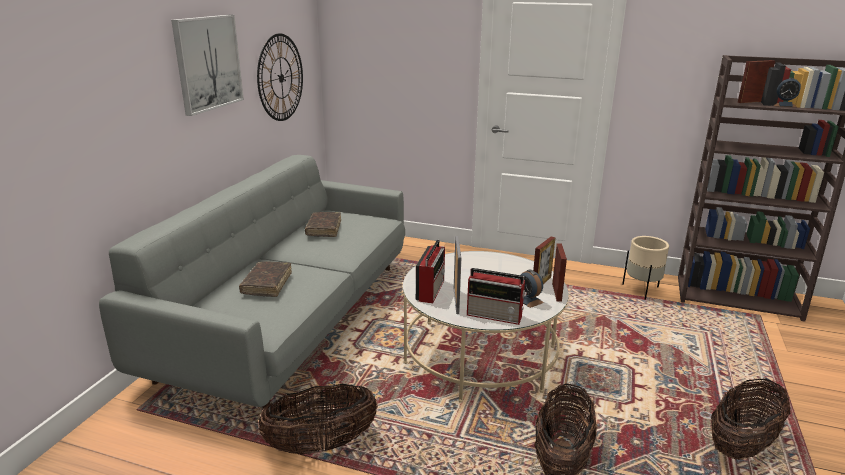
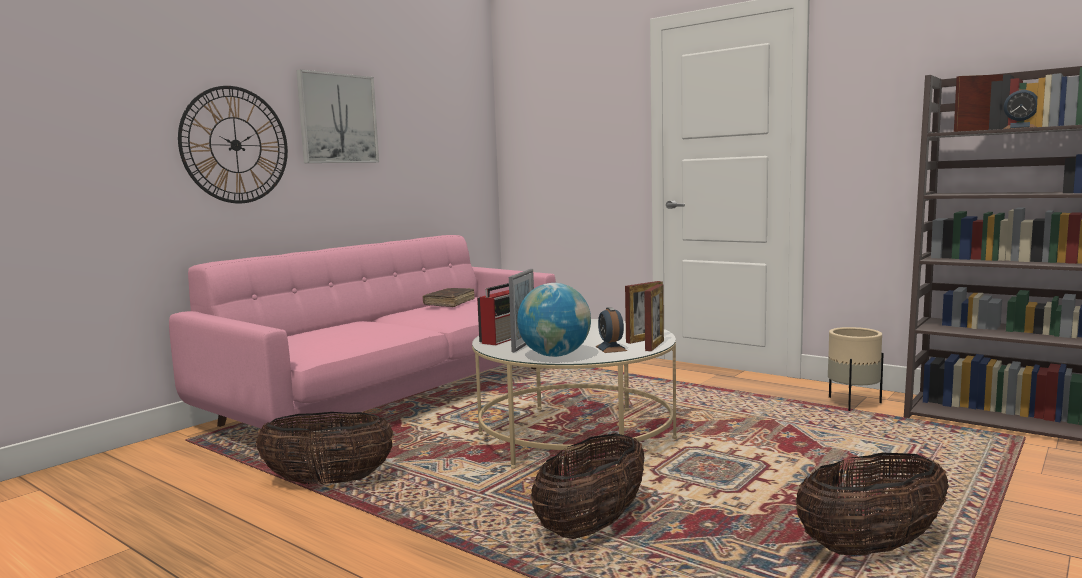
camera: 20 degrees right, 15 degrees down
grey sofa [99,155,405,409] -> pink sofa [169,235,556,436]
brown book [239,261,292,297] -> none
wall clock [257,33,303,121] -> wall clock moved to [178,86,288,203]
radio [467,268,527,325] -> globe [517,283,591,357]

